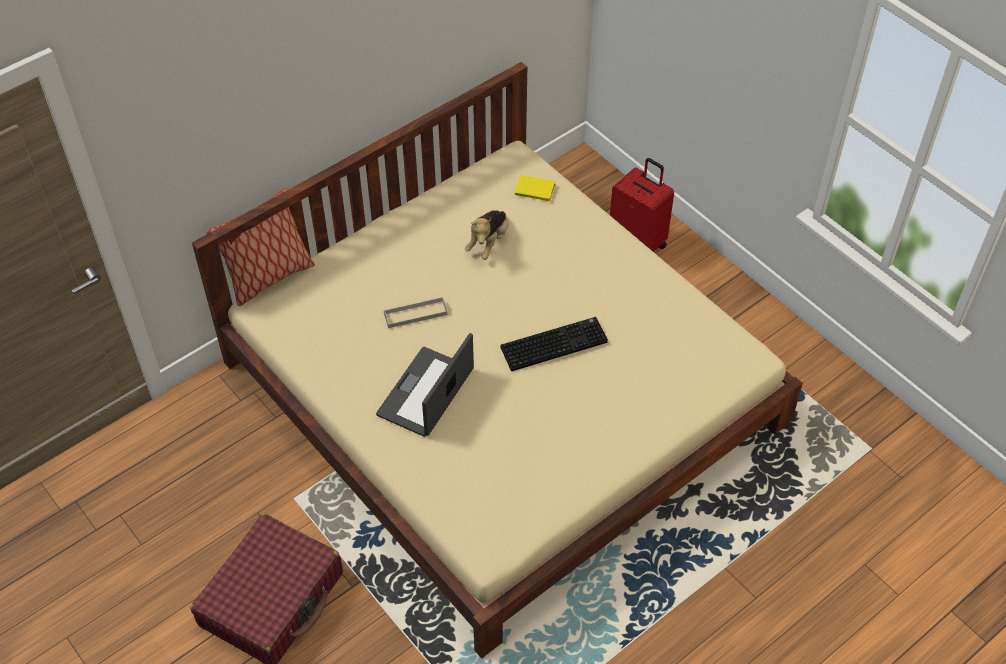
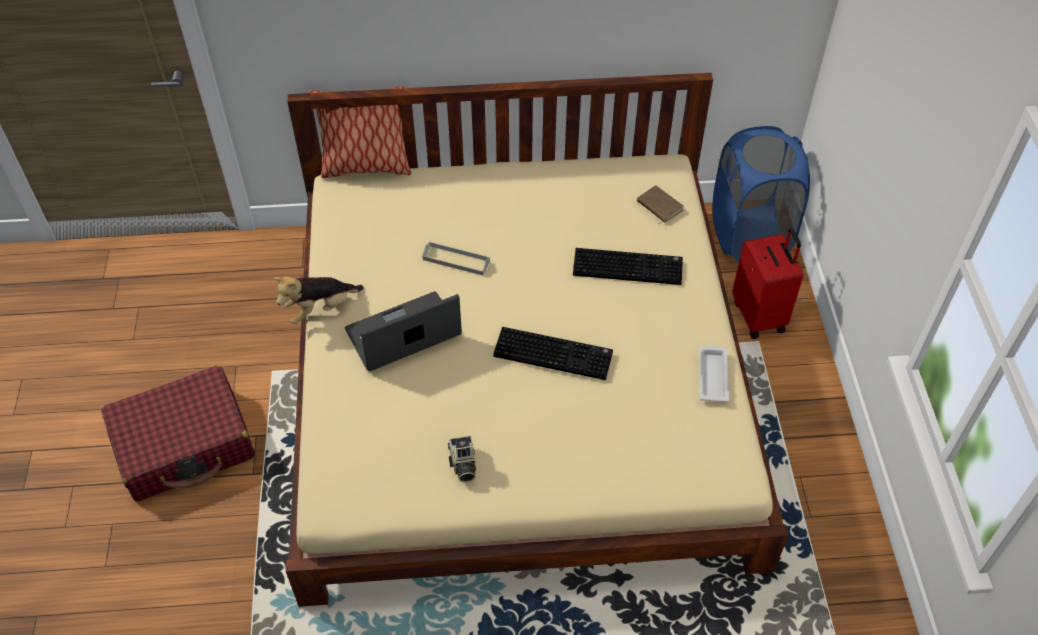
camera: 35 degrees right, 0 degrees up
plush toy [465,210,509,260] -> plush toy moved to [273,277,364,324]
yellow book [515,175,556,205] -> brown book [637,185,684,224]
none -> camera [448,436,476,482]
none -> keyboard [573,248,683,285]
none -> white tray [699,345,729,402]
none -> blue laundry basket [712,126,810,262]

